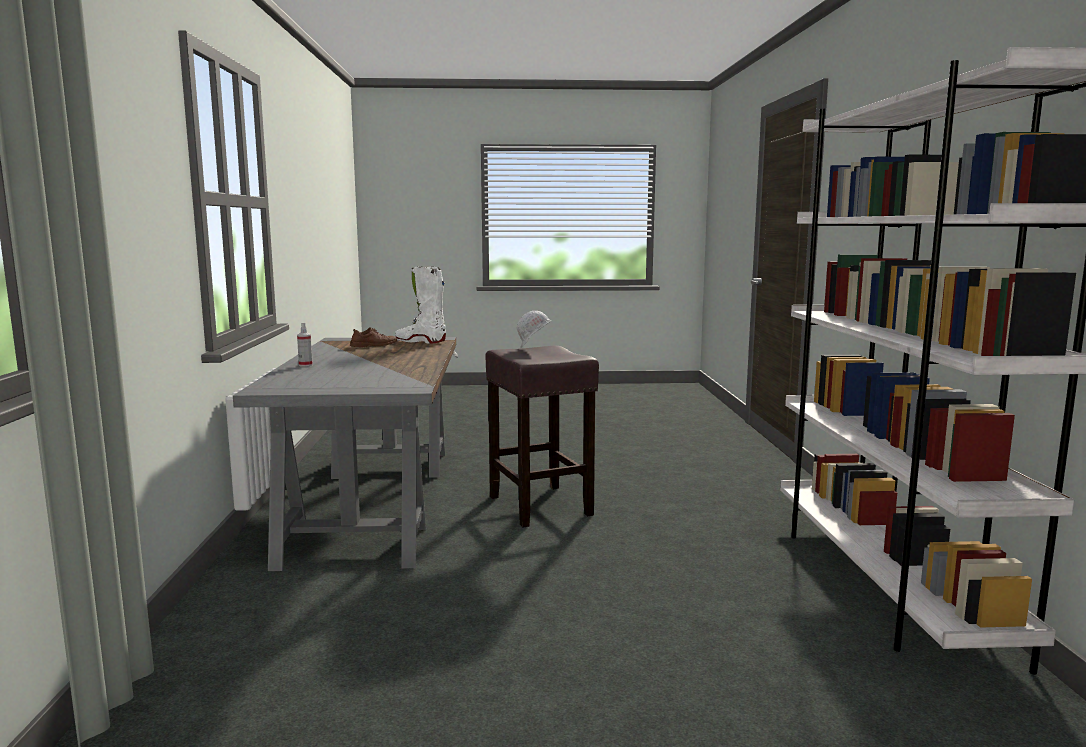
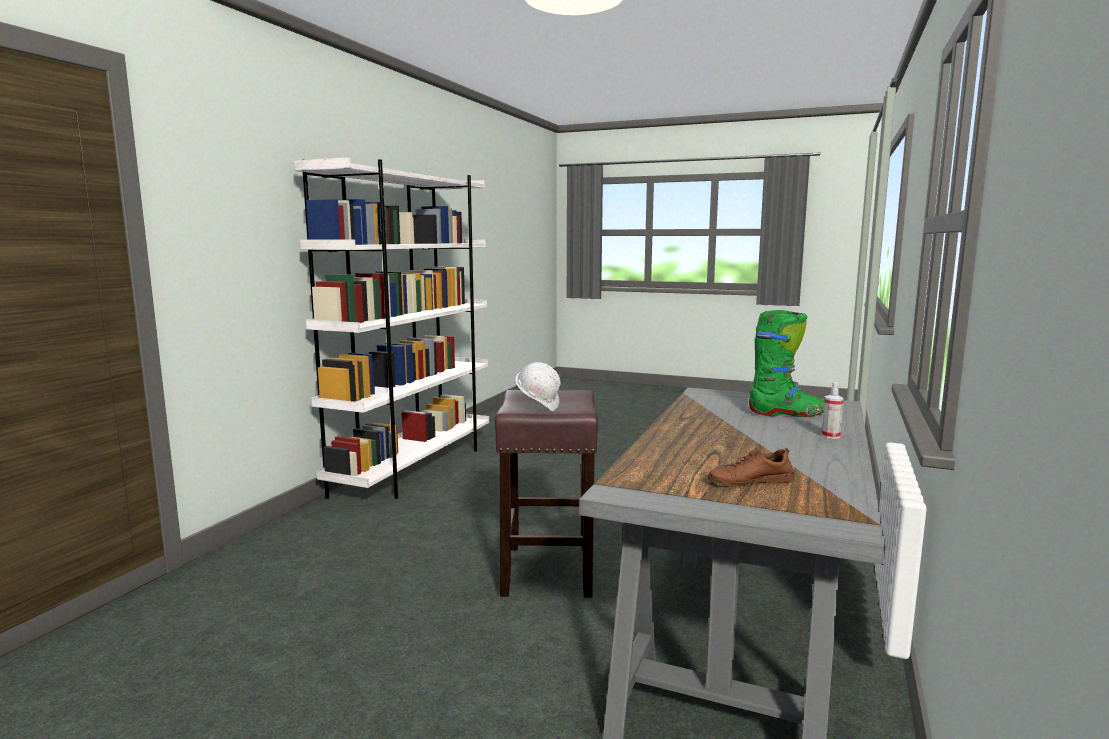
camera: 155 degrees left, 0 degrees up
white boot [395,267,446,344] -> none
none -> green boot [749,310,824,417]

